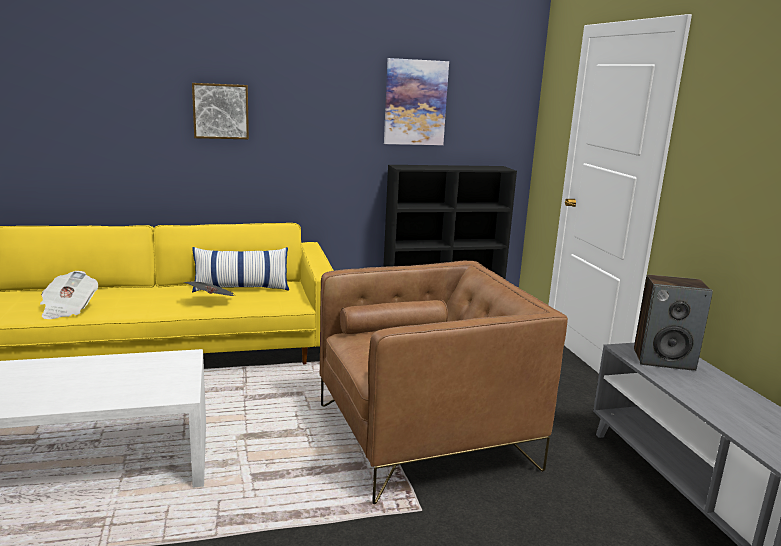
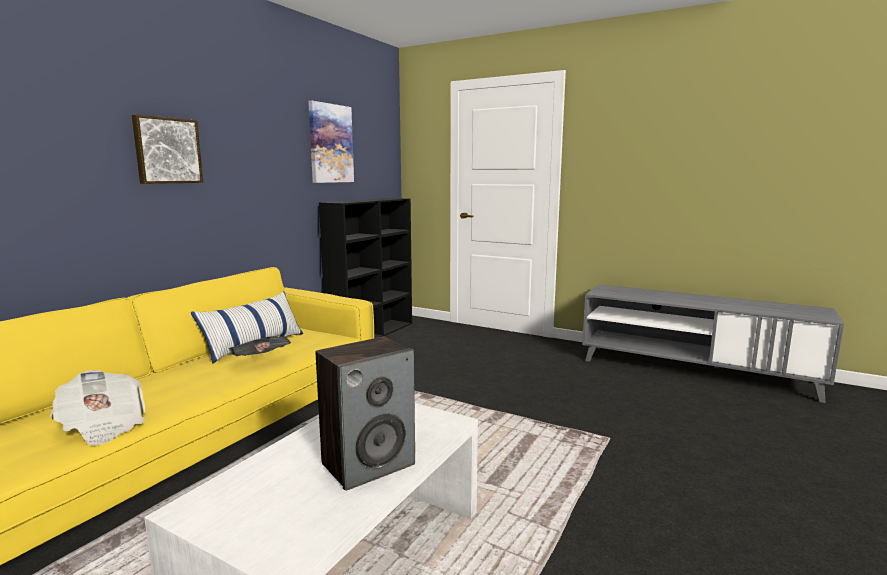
camera: 45 degrees left, 5 degrees down
brown armchair [320,261,568,504] -> none
speaker [634,275,713,371] -> speaker moved to [316,337,415,491]

